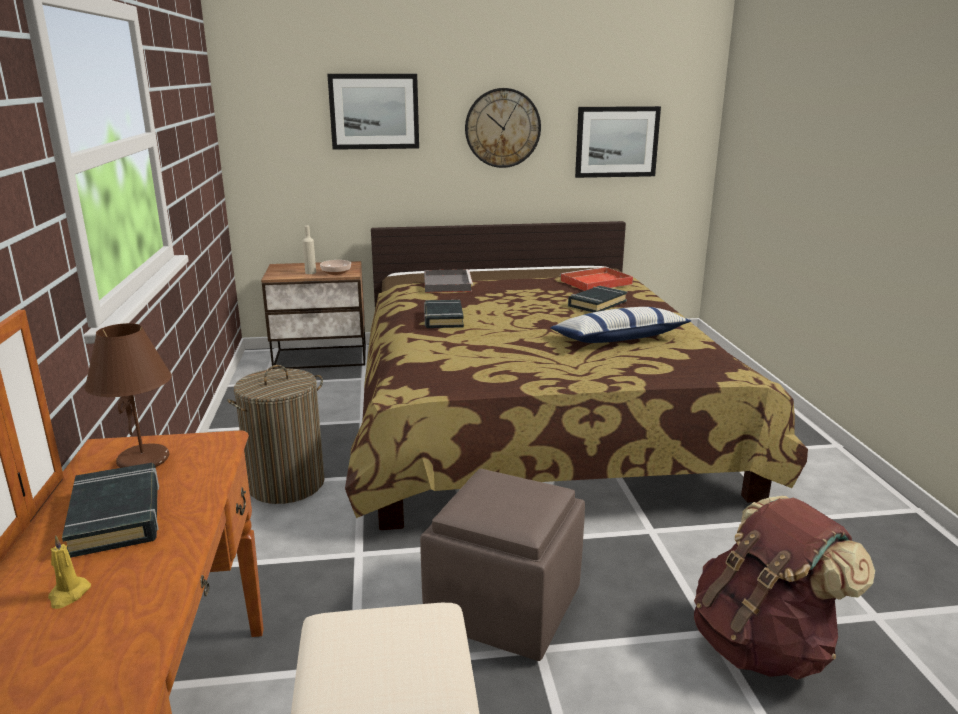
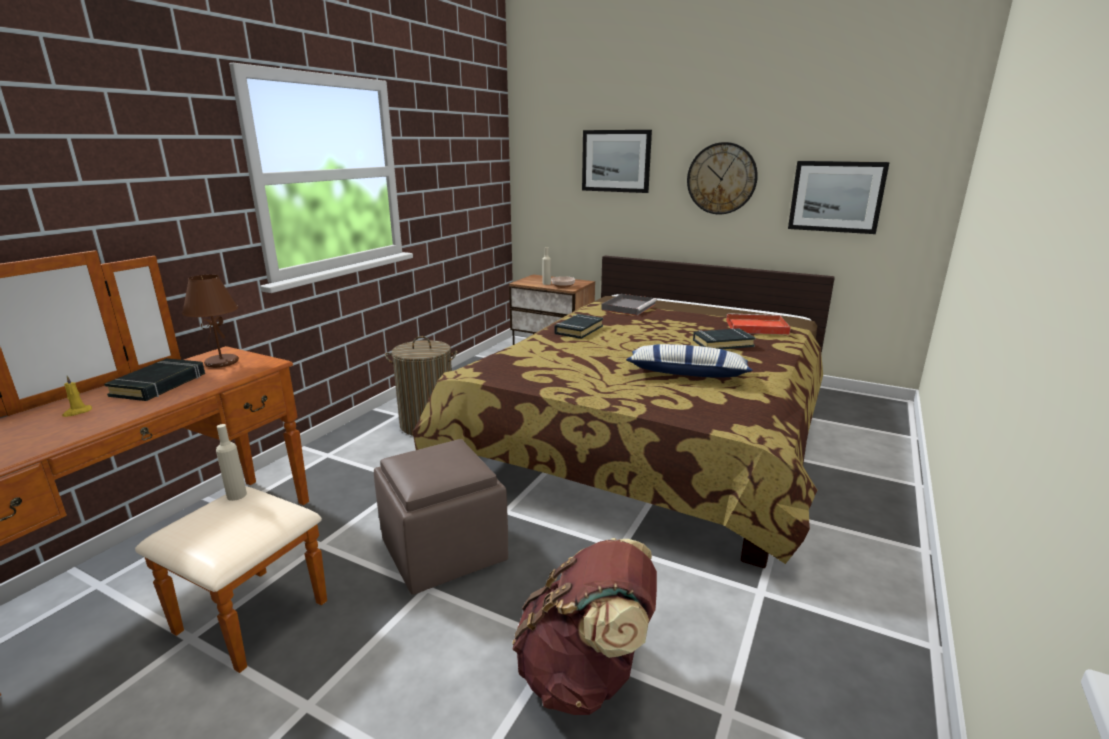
camera: 35 degrees right, 0 degrees up
none -> beige bottle [216,424,247,501]

